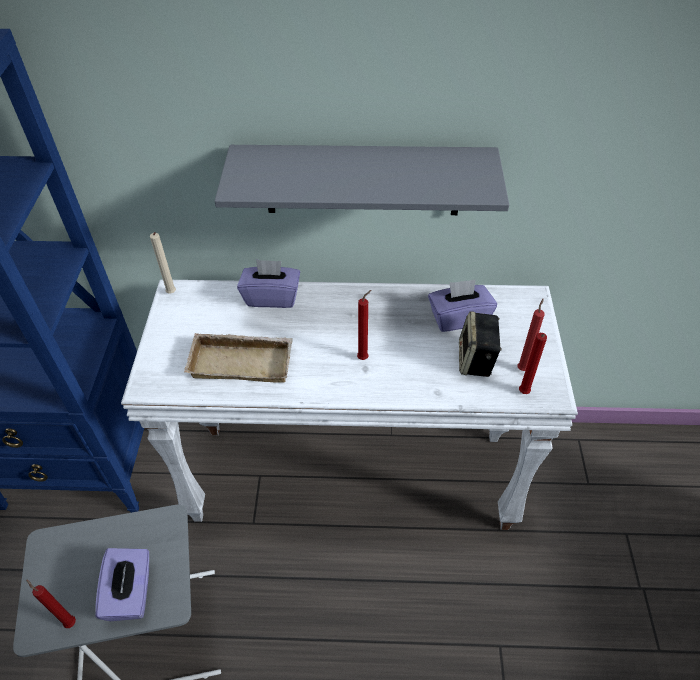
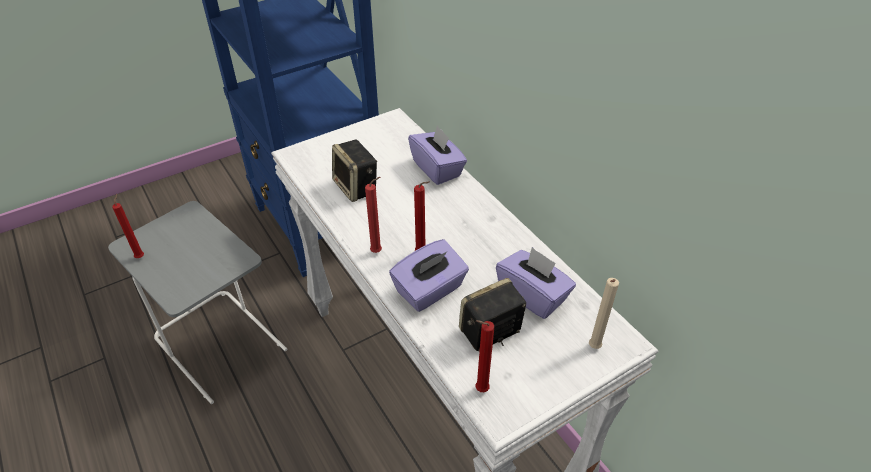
camera: 55 degrees right, 5 degrees down
purple tissue box [96,548,149,621] -> purple tissue box moved to [389,239,469,312]
beige candle [150,232,176,293] -> beige candle moved to [589,278,619,349]
beige tray [184,333,293,383] -> speaker [332,140,377,202]
grey shelf [215,145,509,215] -> none
red candle [517,299,545,371] -> red candle moved to [365,177,382,253]

